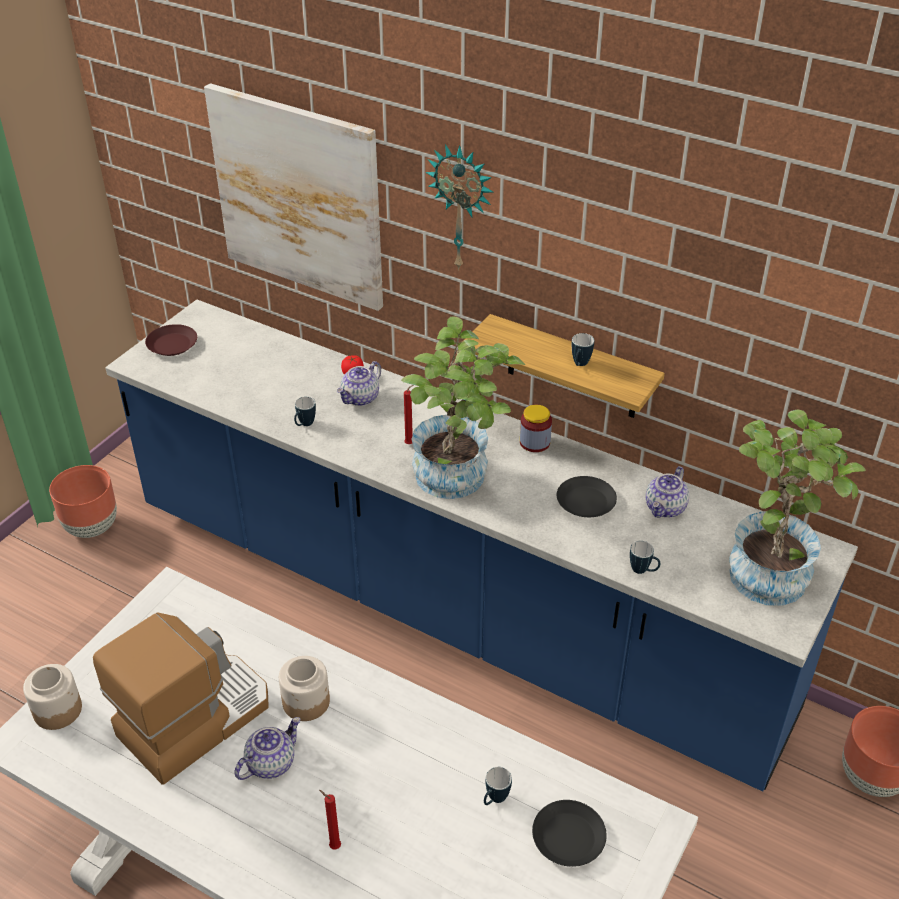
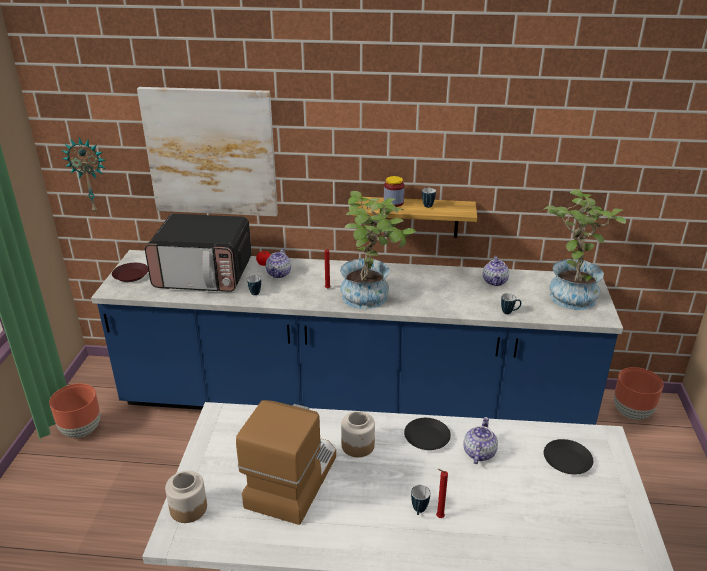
camera: 25 degrees left, 10 degrees down
teapot [234,717,301,780] -> teapot moved to [464,417,498,464]
wall clock [425,144,494,271] -> wall clock moved to [62,137,106,214]
mug [484,767,512,805] -> mug moved to [411,485,430,515]
jar [520,405,552,452] -> jar moved to [384,176,404,207]
black plate [557,476,617,517] -> black plate moved to [404,418,451,450]
none -> microwave [145,214,252,292]

